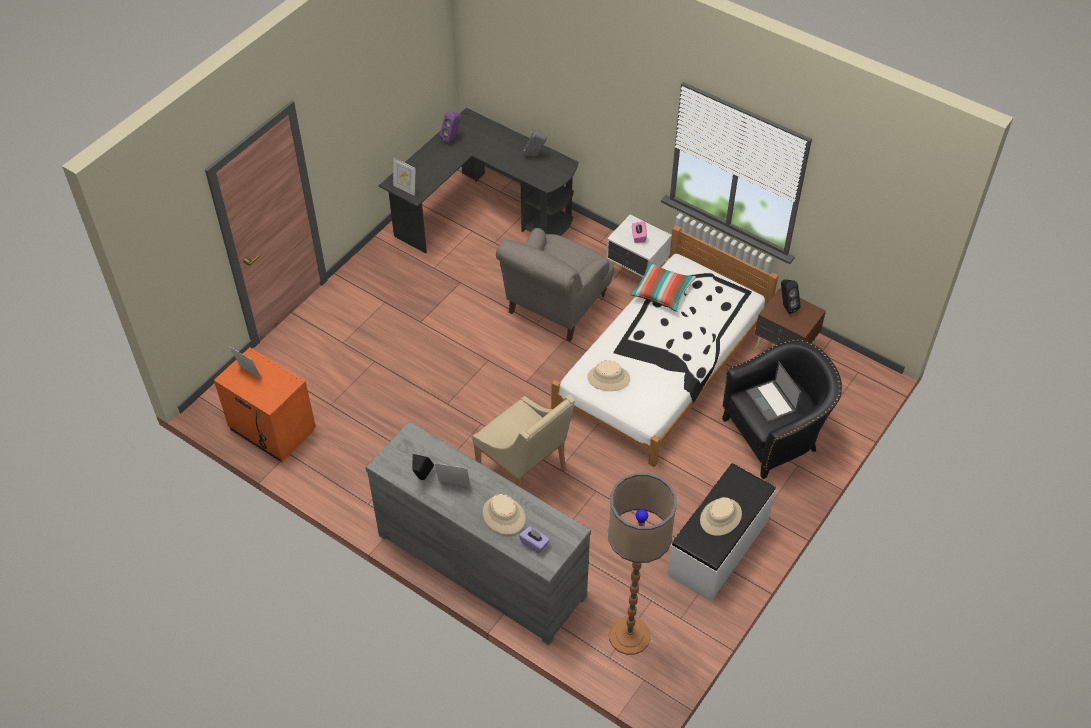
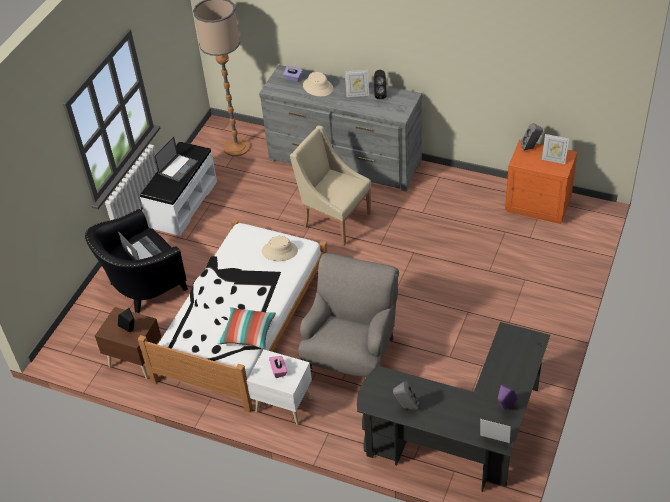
camera: 170 degrees right, 5 degrees down
picture frame [393,158,416,196] -> picture frame moved to [480,419,511,443]
beige hat [700,497,742,536] -> laptop [154,136,198,182]
none -> grey speaker [521,123,543,151]

